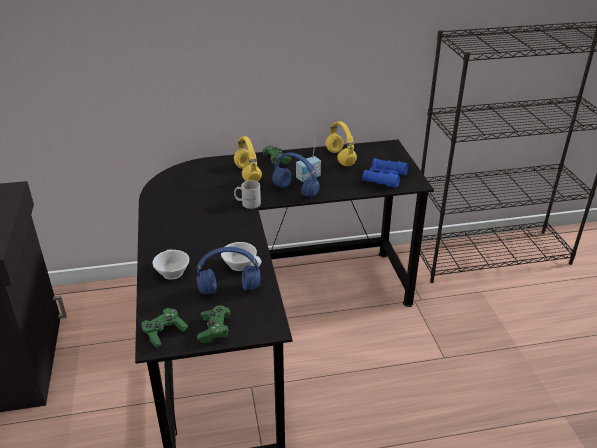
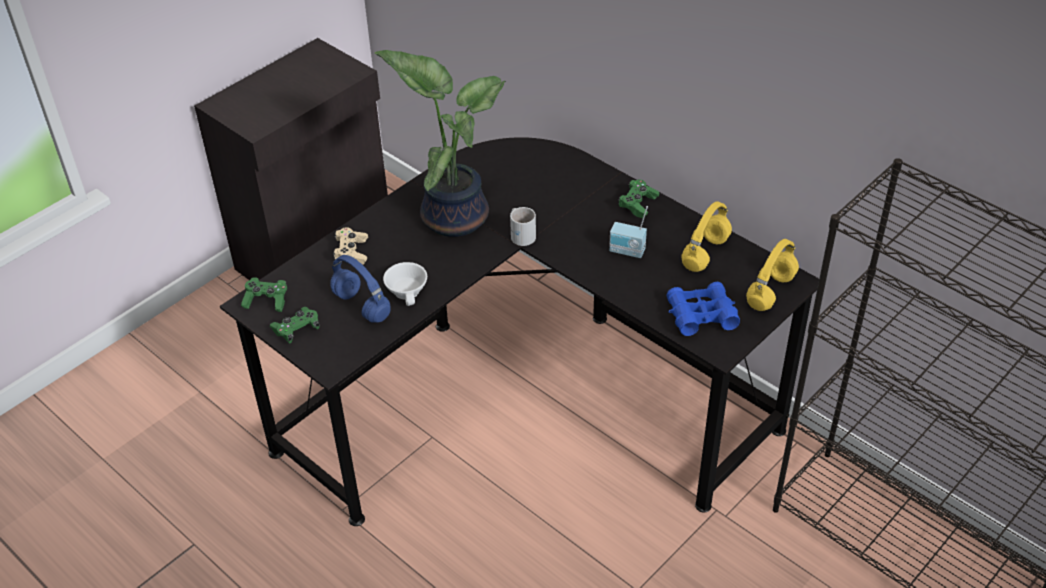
camera: 55 degrees right, 10 degrees up
white cup [152,249,189,280] -> beige game controller [333,227,368,265]
yellow headphones [234,136,262,182] -> yellow headphones moved to [746,239,799,311]
blue headphones [272,152,320,197] -> none
none -> potted plant [375,50,506,237]

